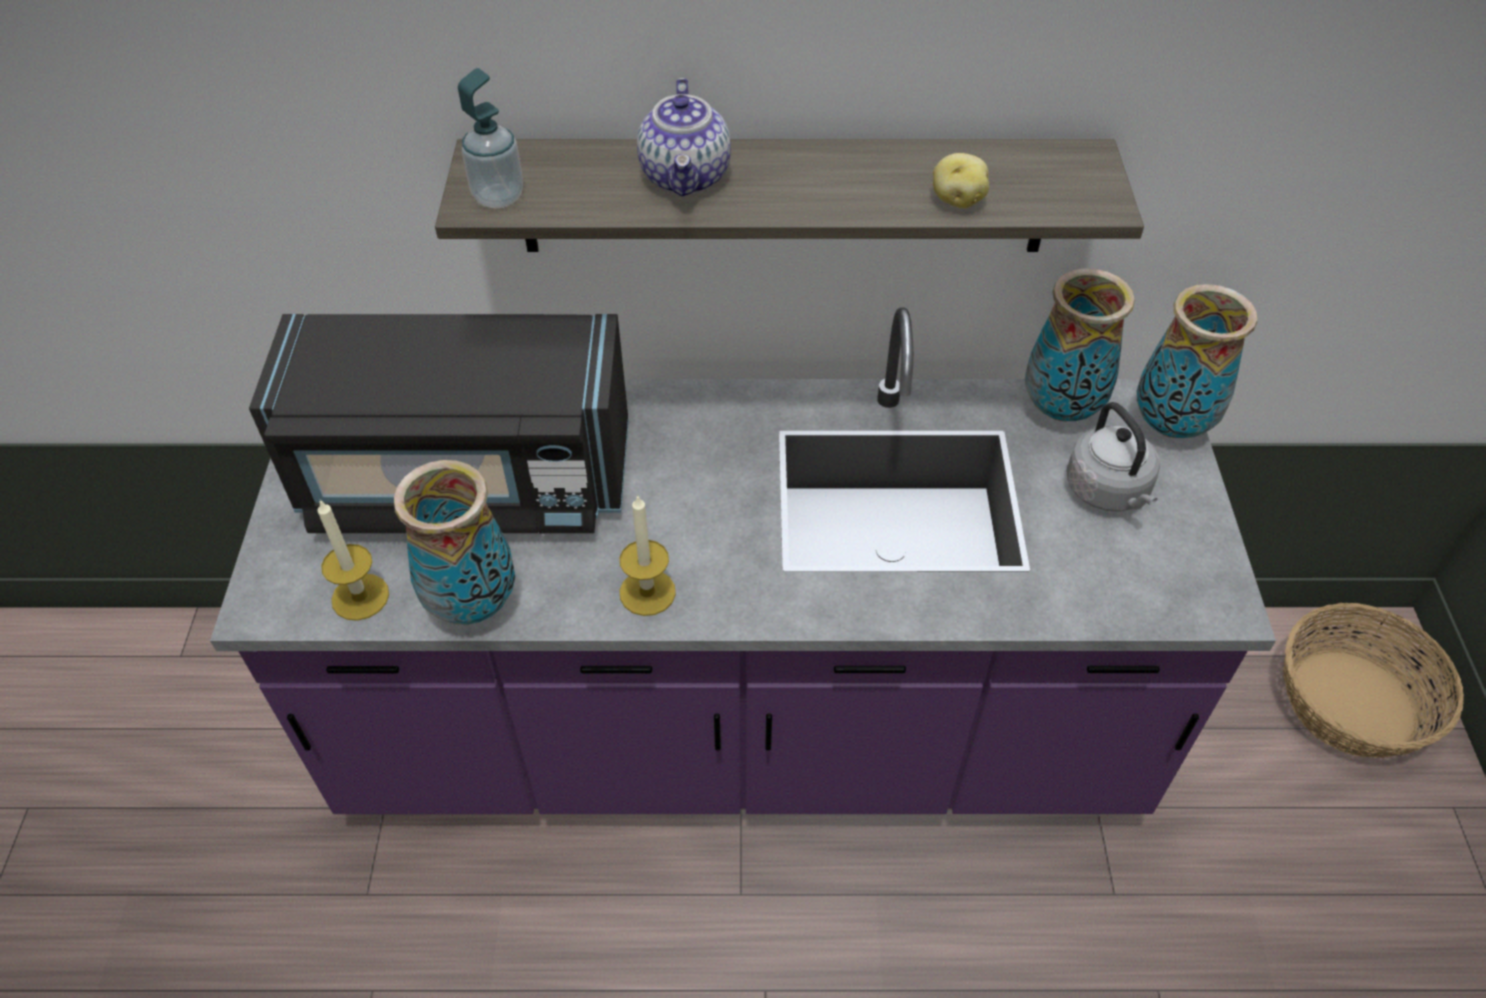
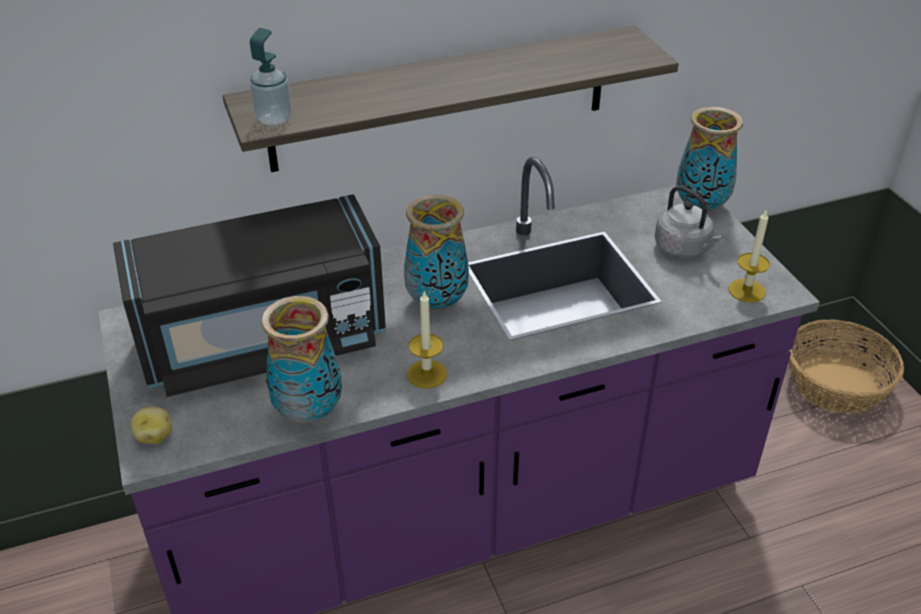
camera: 20 degrees left, 10 degrees down
candle [318,500,389,621] -> candle moved to [728,209,770,303]
teapot [637,78,731,196] -> none
potato [933,153,989,209] -> potato moved to [130,407,172,444]
vase [1025,268,1134,421] -> vase moved to [404,194,469,310]

